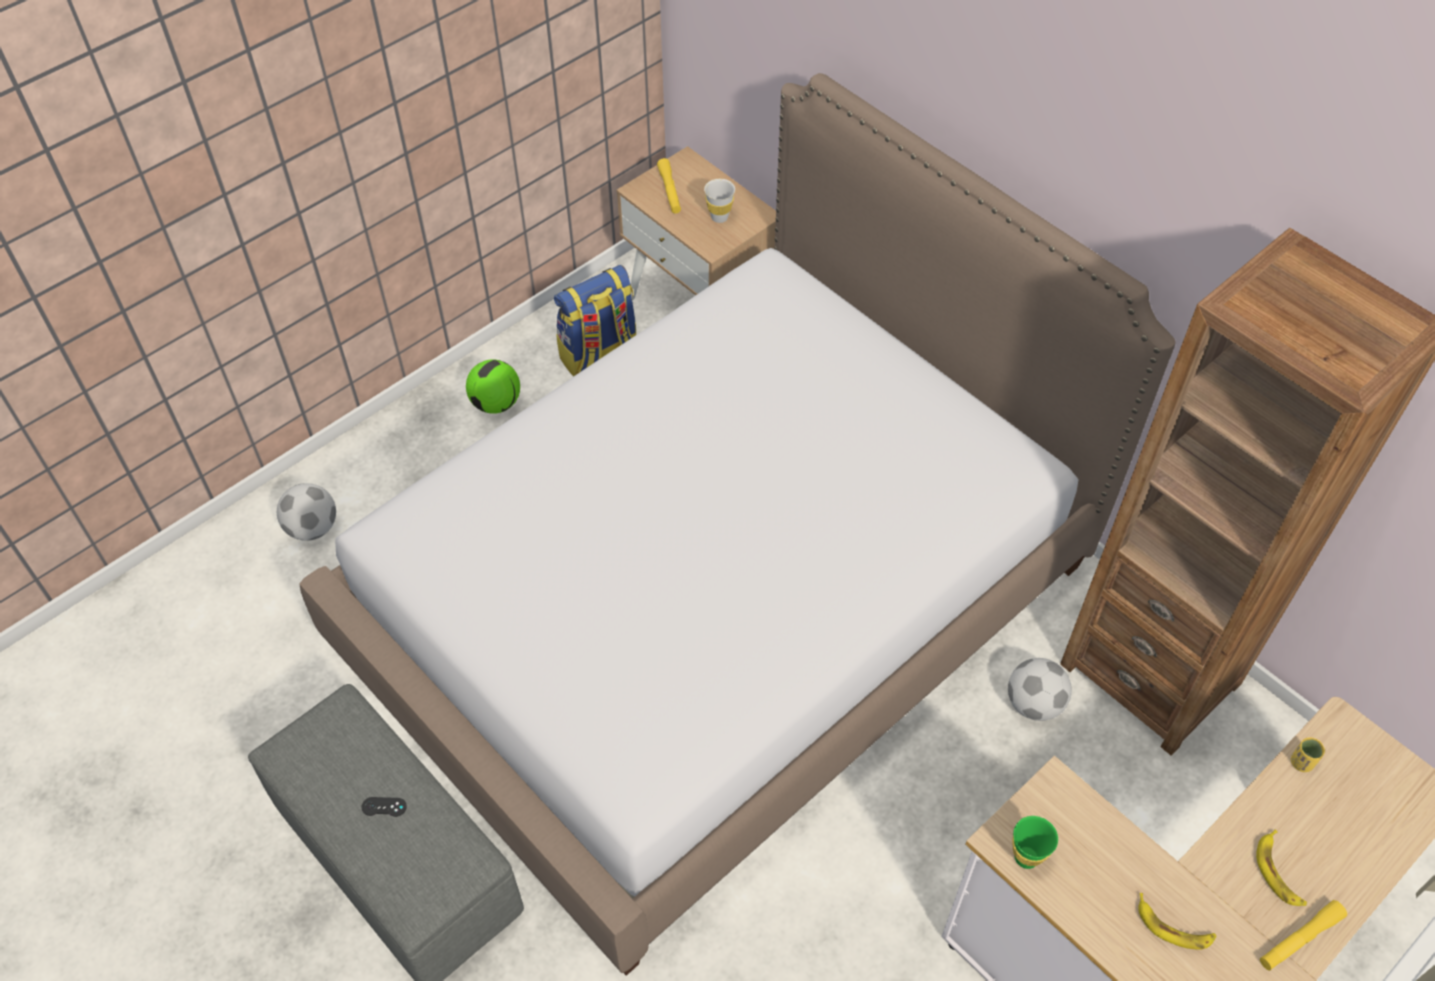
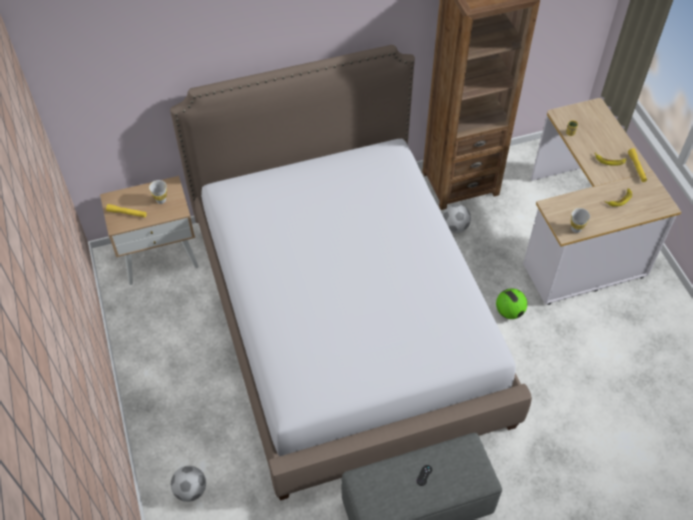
camera: 65 degrees left, 0 degrees up
football [466,359,520,414] -> football moved to [496,288,527,319]
backpack [554,265,636,377] -> none
green cup [1012,816,1058,869] -> white cup [571,208,590,233]

